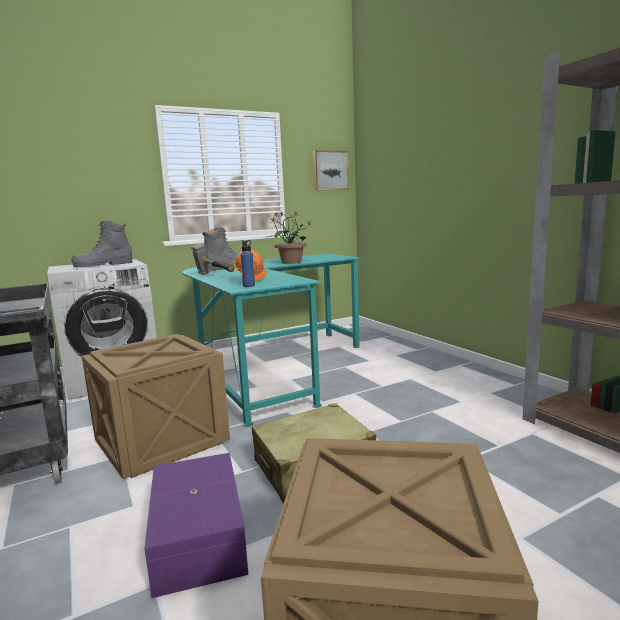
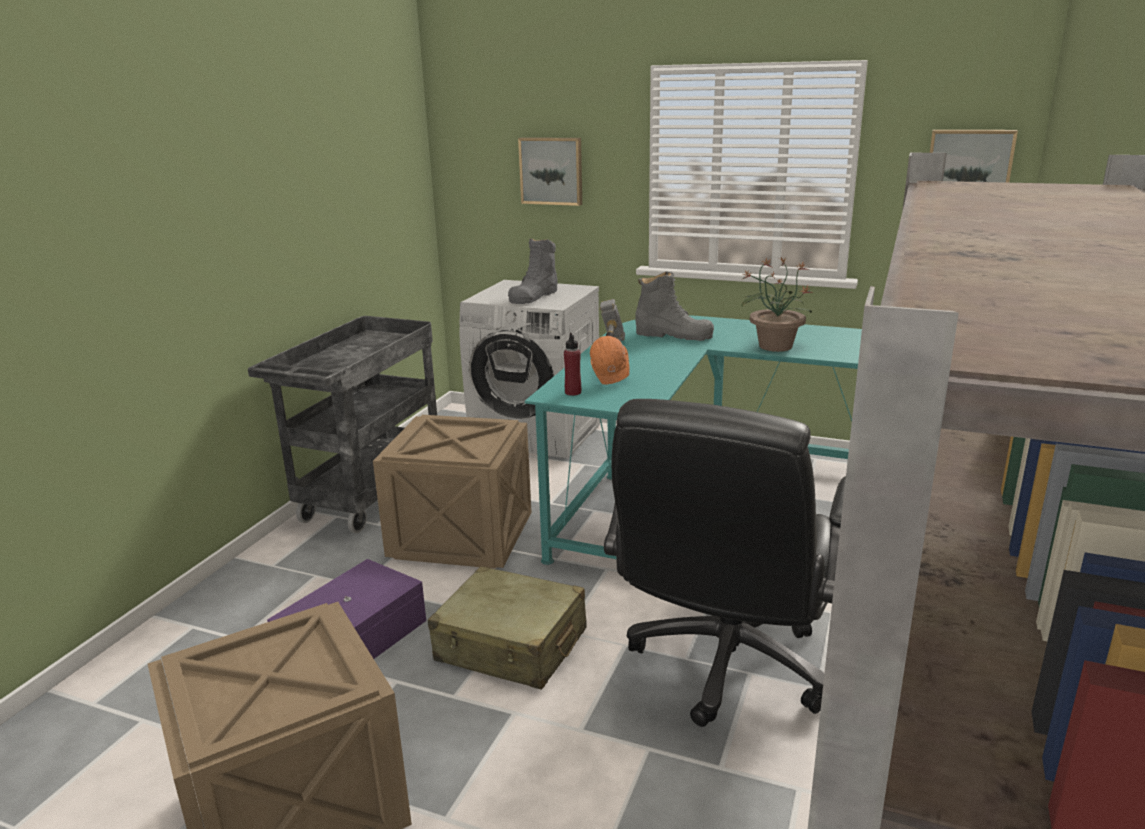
camera: 50 degrees right, 10 degrees up
grey boot [72,220,132,267] -> grey boot turned 75 degrees counterclockwise [508,238,558,304]
blue bottle [241,240,255,287] -> red bottle [564,333,581,396]
none -> picture [518,137,582,206]
none -> black office chair [604,399,846,727]

